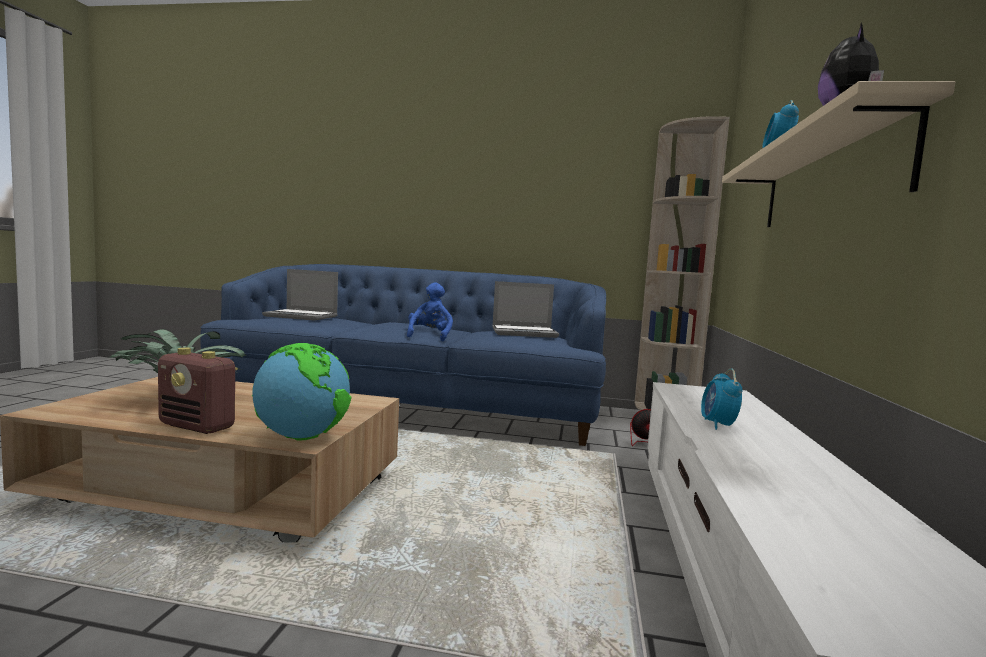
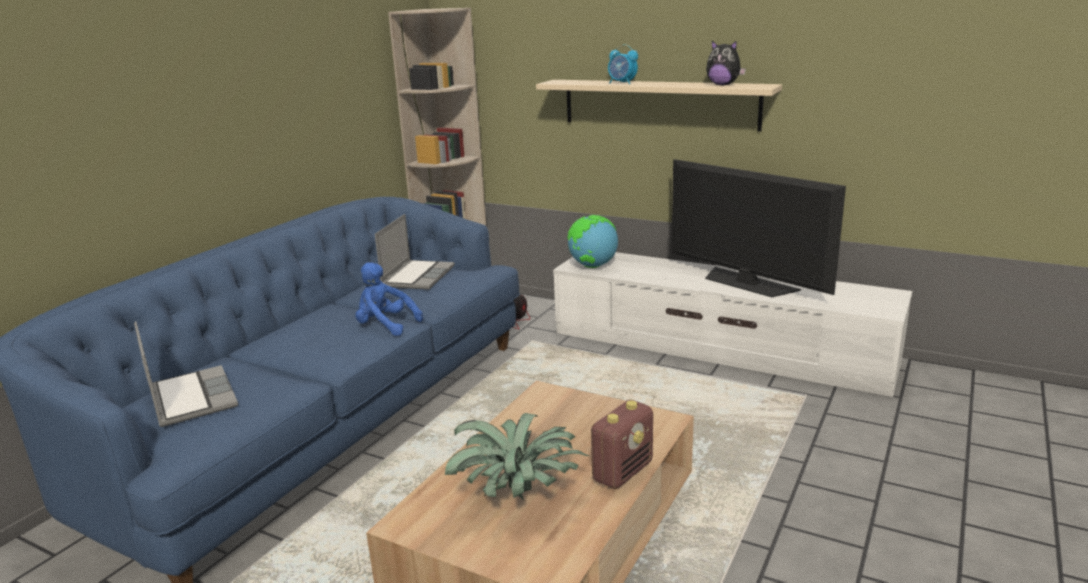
camera: 70 degrees left, 15 degrees up
globe [252,343,351,441] -> globe moved to [567,215,618,268]
laptop [262,269,338,321] -> laptop turned 60 degrees counterclockwise [134,321,238,427]
alarm clock [701,368,742,430] -> none
none -> television [671,159,846,297]

